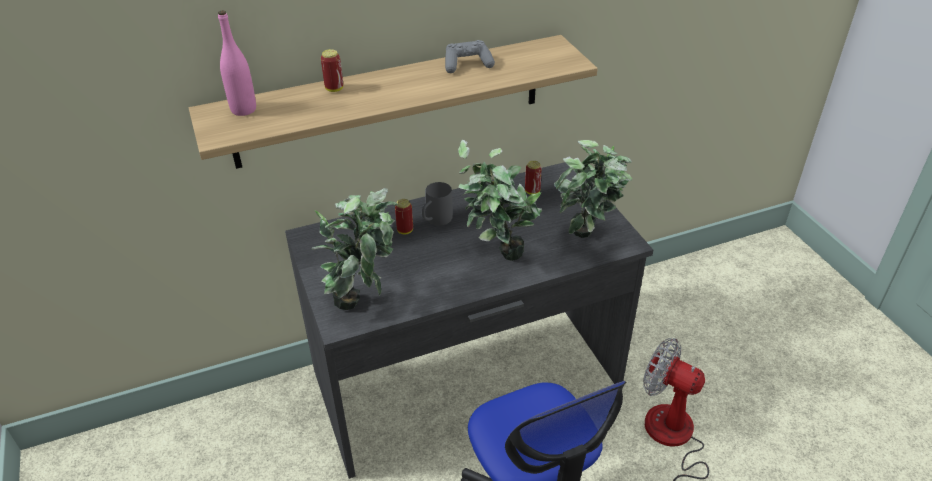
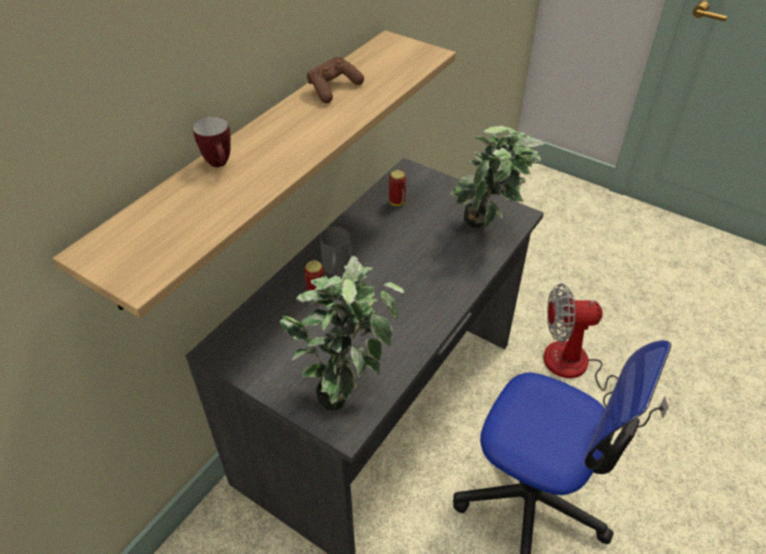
camera: 35 degrees left, 5 degrees up
pink bottle [218,10,256,116] -> none
can [321,49,343,92] -> mug [193,117,231,167]
grey game controller [445,40,495,73] -> brown game controller [307,57,364,103]
potted plant [458,140,542,261] -> none

